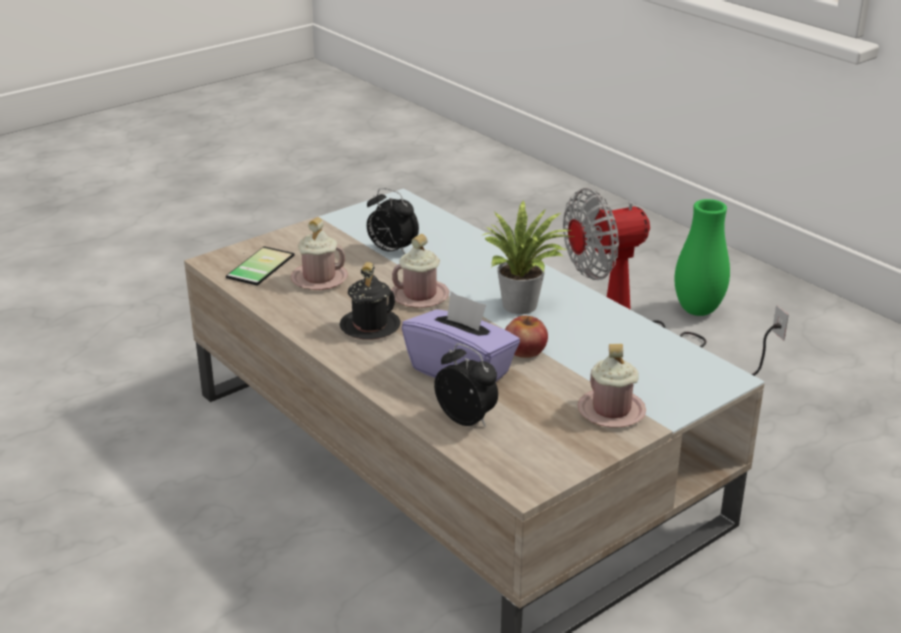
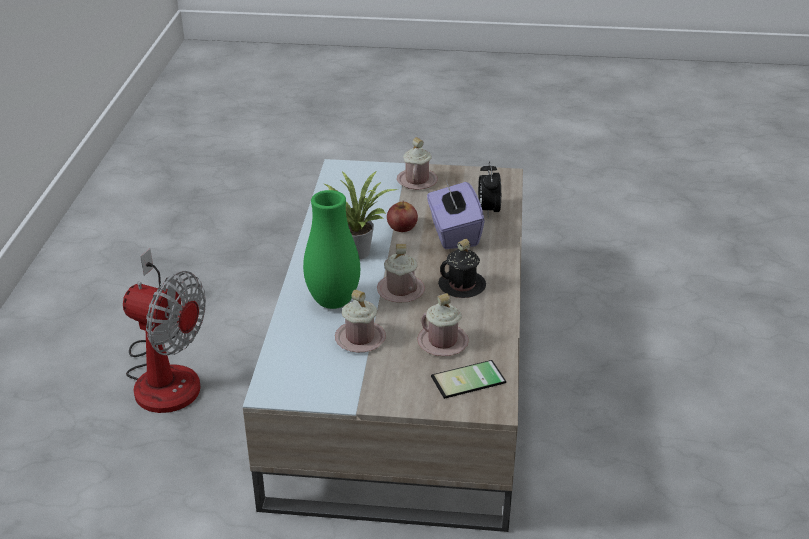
camera: 135 degrees left, 5 degrees up
alarm clock [367,188,419,255] -> pink mug [335,290,386,352]
green vase [674,199,730,316] -> green vase moved to [303,190,360,309]

